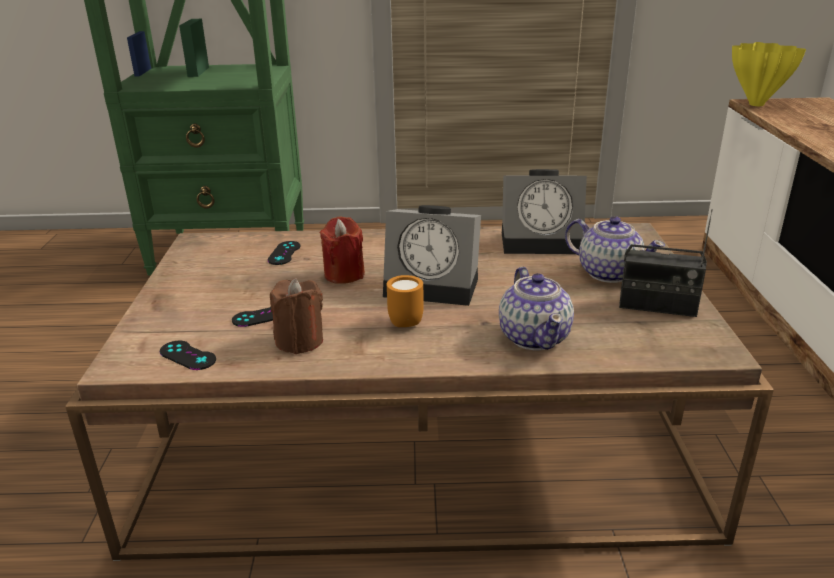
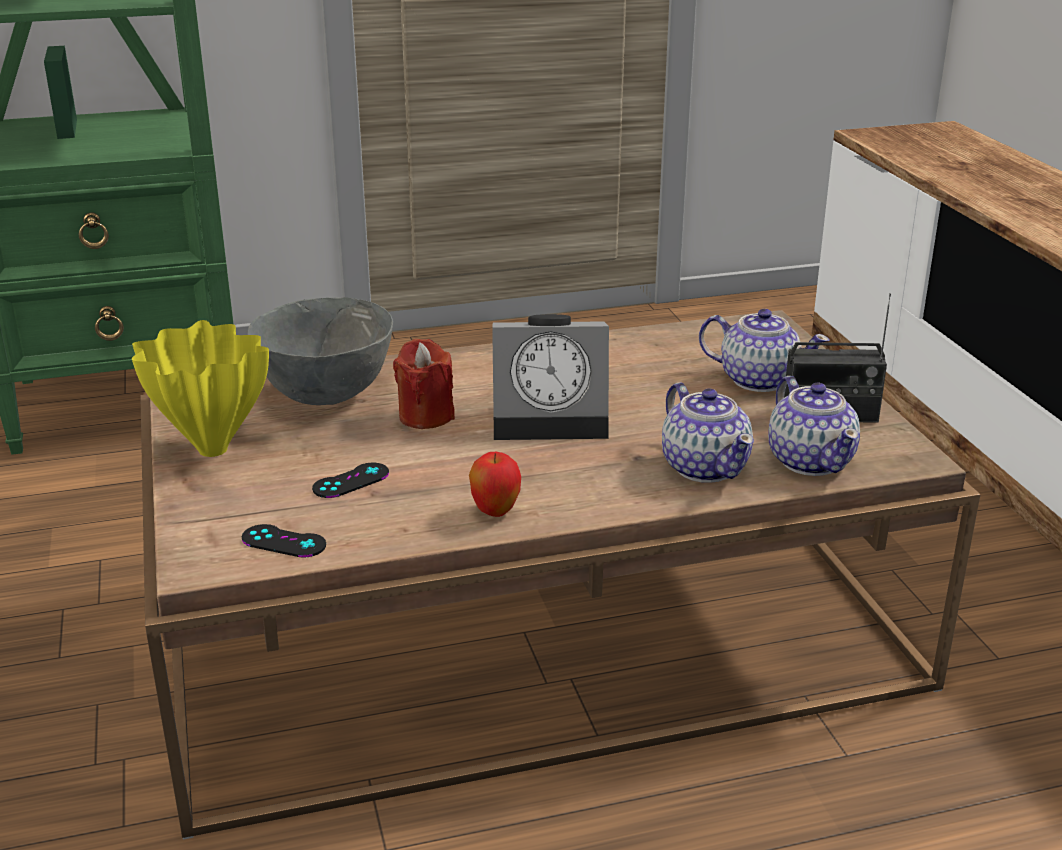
camera: 15 degrees left, 0 degrees up
black game controller [267,241,300,265] -> grey bowl [247,297,393,405]
brown candle [270,278,323,354] -> none
orange mug [387,275,424,327] -> none
alarm clock [502,169,587,254] -> none
yellow vase [732,42,806,106] -> yellow vase moved to [132,320,269,457]
none -> apple [469,452,521,517]
none -> teapot [768,376,860,476]

